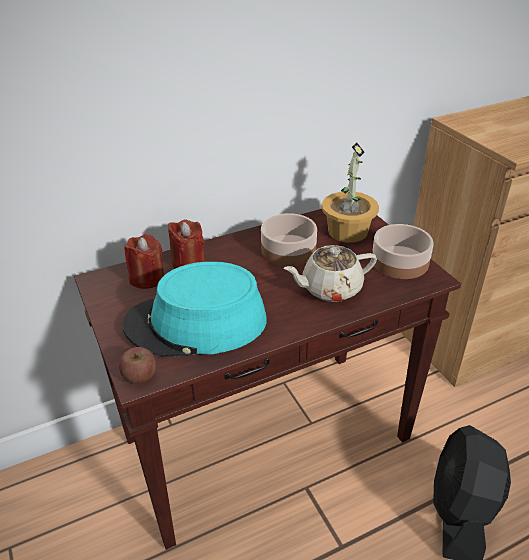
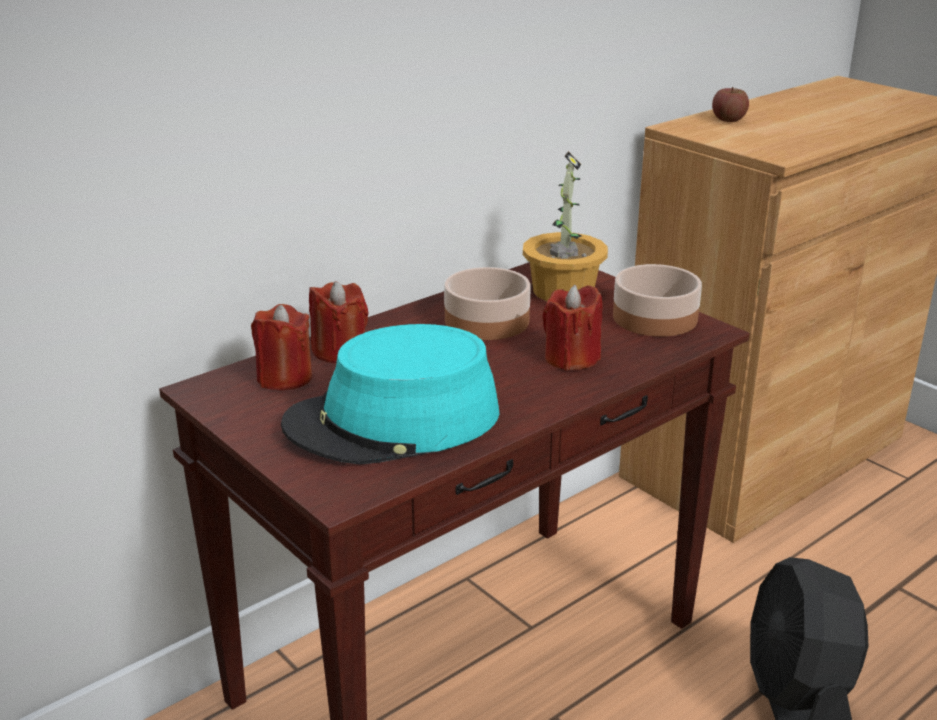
camera: 15 degrees left, 10 degrees down
apple [119,347,156,384] -> apple moved to [712,87,749,122]
beige teapot [283,245,377,302] -> red candle [542,285,603,371]

